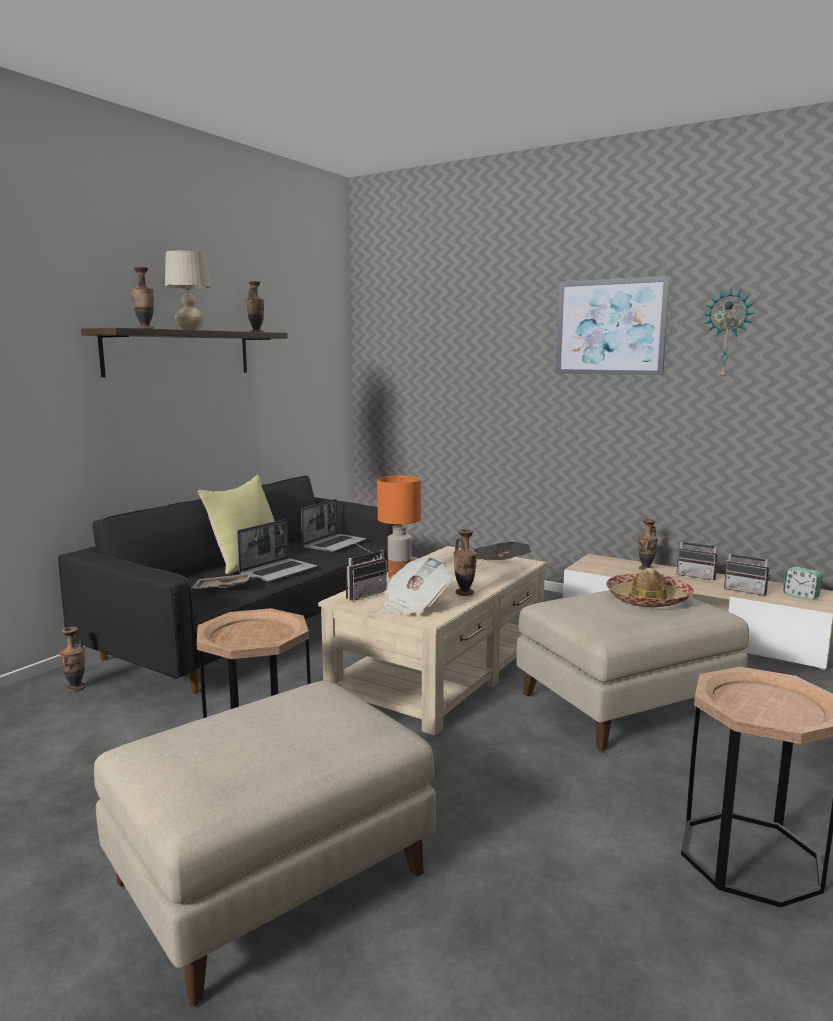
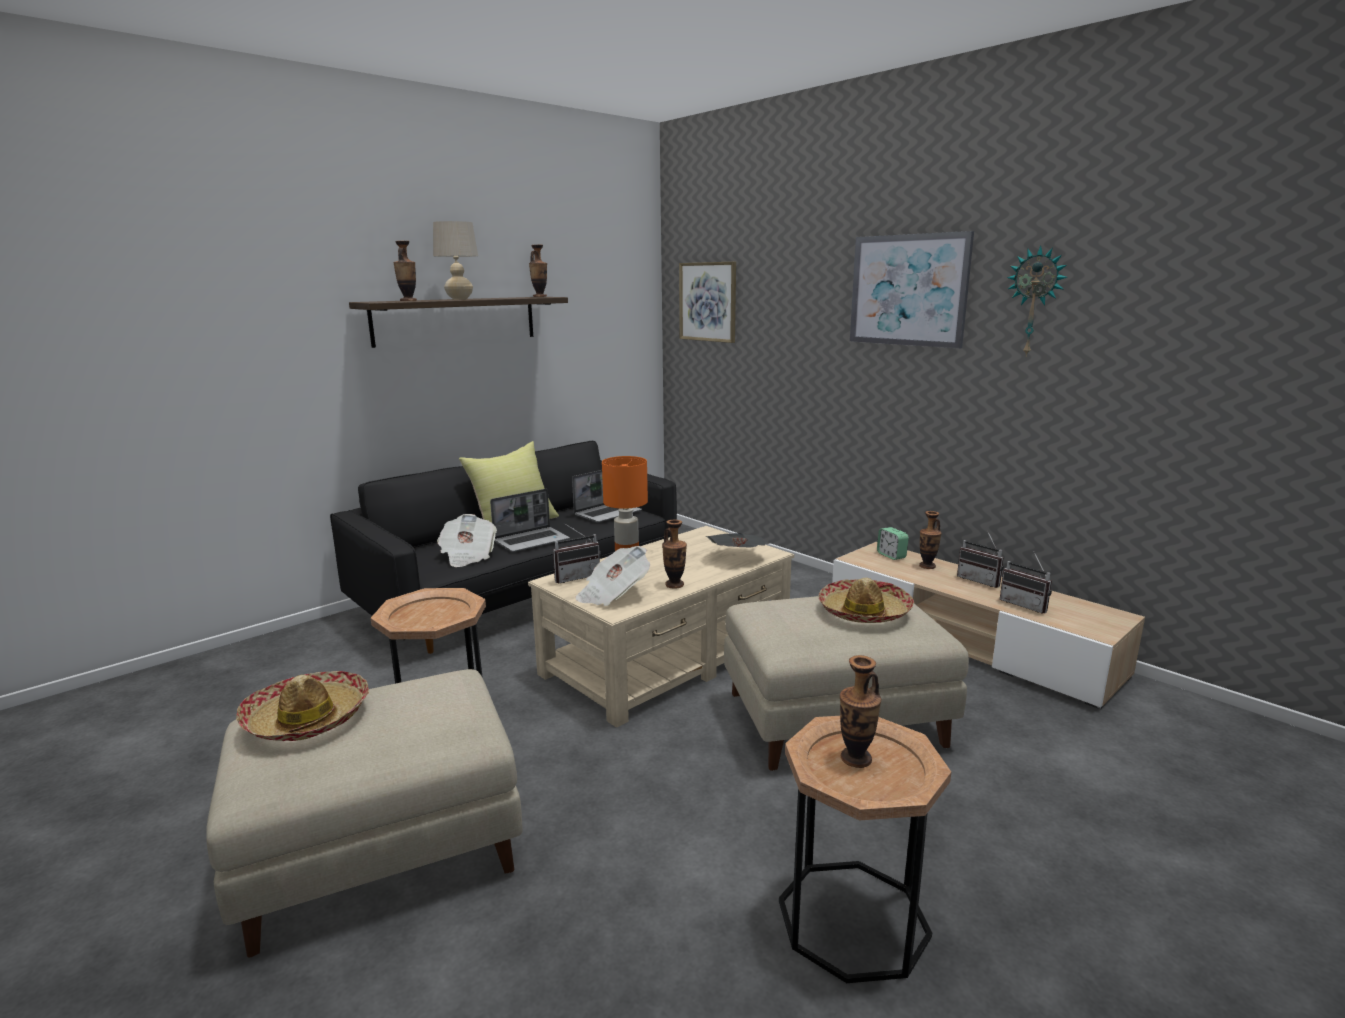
camera: 15 degrees right, 5 degrees up
vase [59,627,86,692] -> vase moved to [840,655,881,768]
grey tray [191,572,253,590] -> newspaper [437,514,497,567]
alarm clock [783,566,822,600] -> alarm clock moved to [877,527,909,560]
none -> hat [236,671,369,741]
none -> picture [679,262,736,343]

